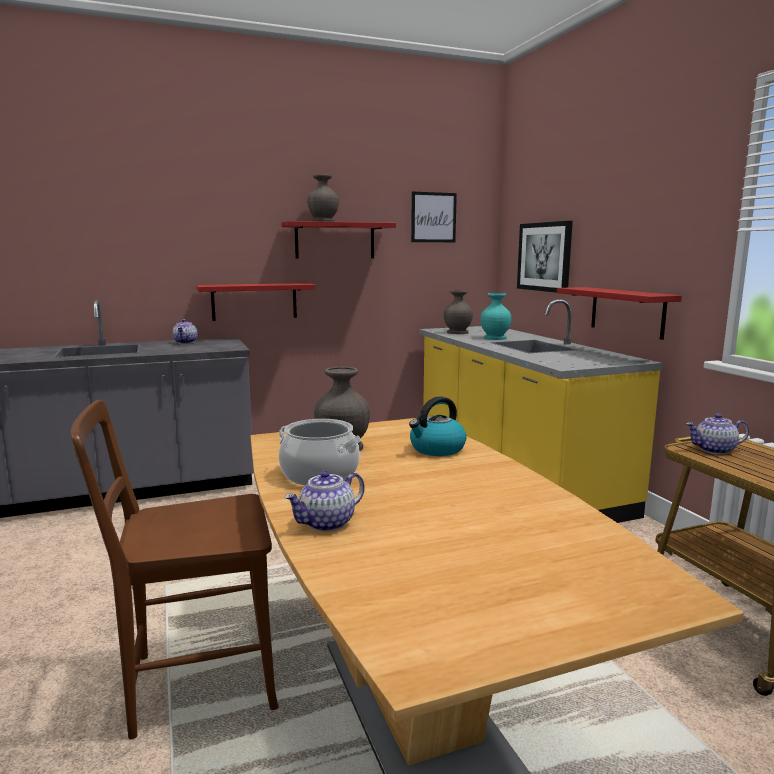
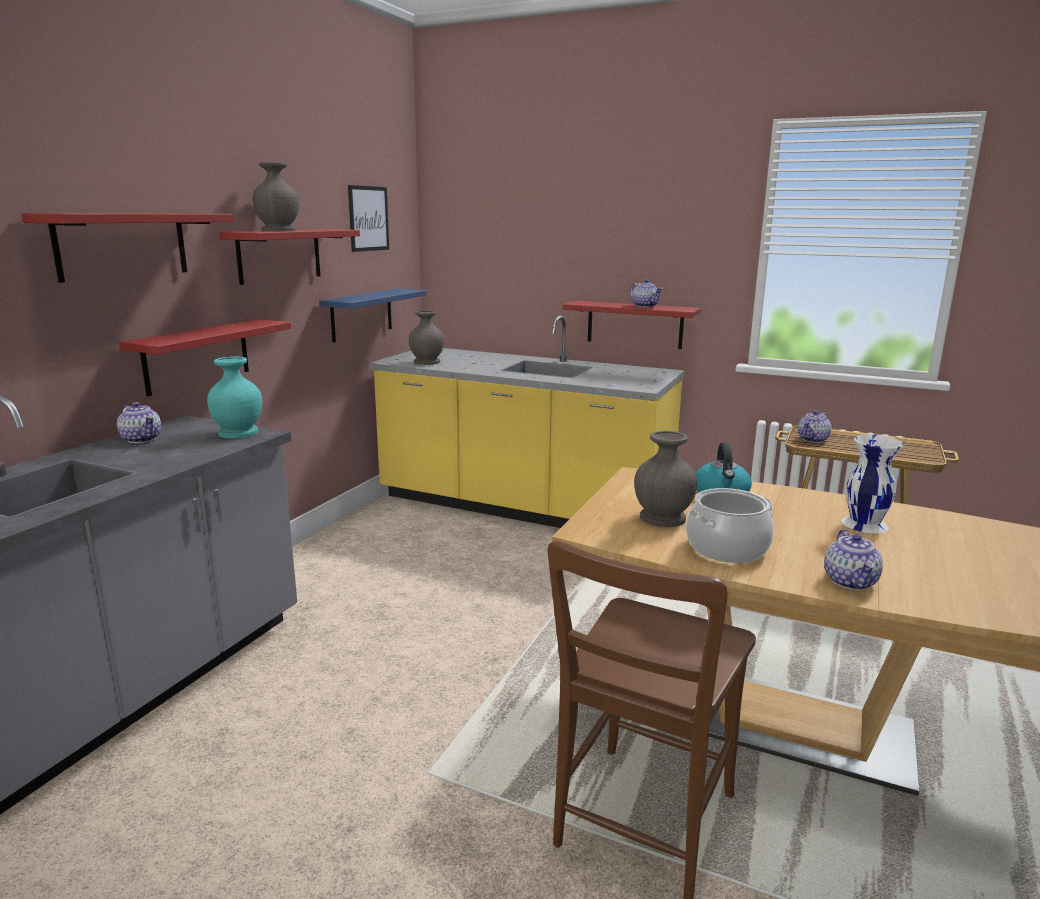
camera: 45 degrees left, 5 degrees up
turquoise vase [480,293,511,340] -> turquoise vase moved to [207,356,262,438]
picture [517,221,573,293] -> none
none -> red shelf [21,213,234,283]
none -> blue shelf [319,289,426,343]
none -> teapot [630,279,663,307]
none -> white vase [842,434,903,533]

